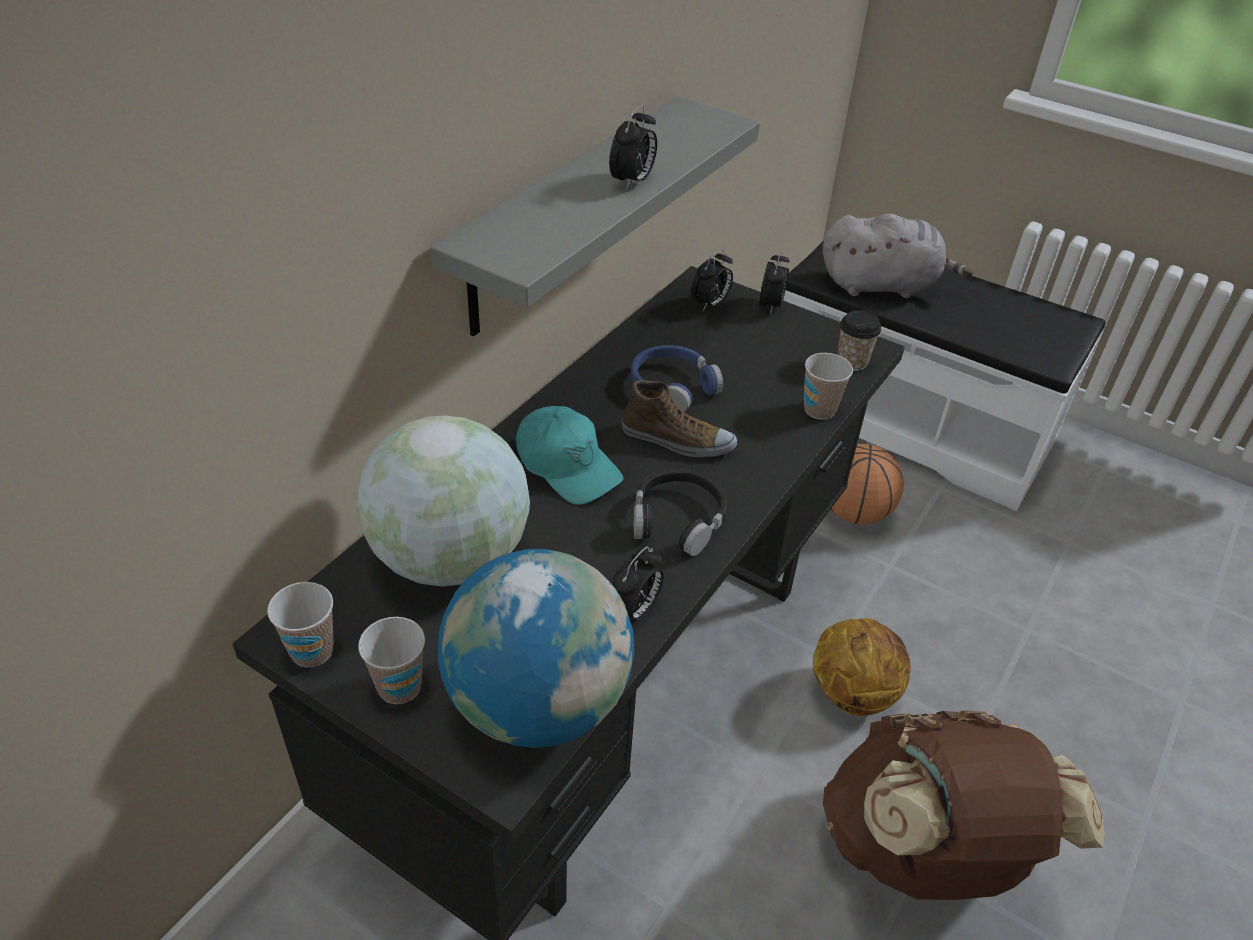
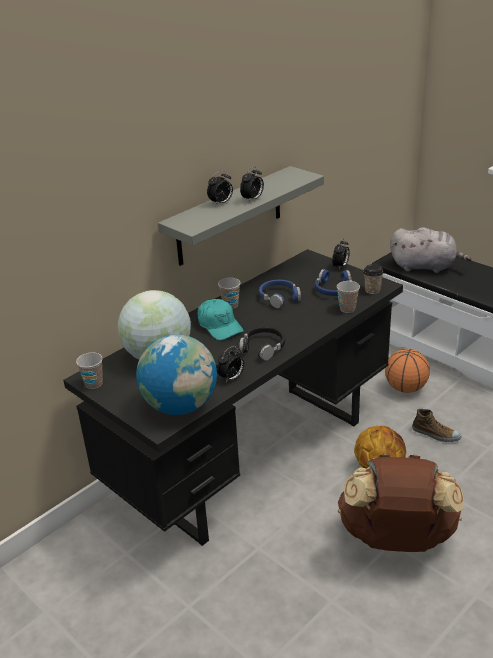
camera: 15 degrees right, 10 degrees down
cup [358,617,425,704] -> cup moved to [218,278,241,309]
shoe [622,380,737,457] -> shoe moved to [412,409,462,442]
alarm clock [691,249,733,311] -> alarm clock moved to [207,170,233,206]
none -> blue headphones [315,269,352,296]

